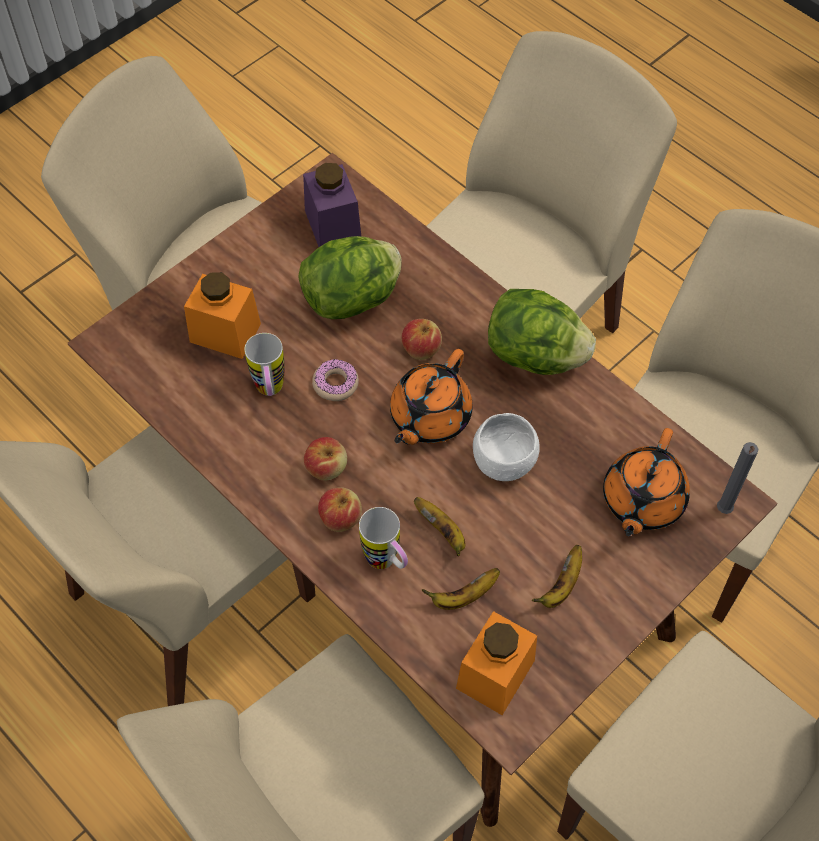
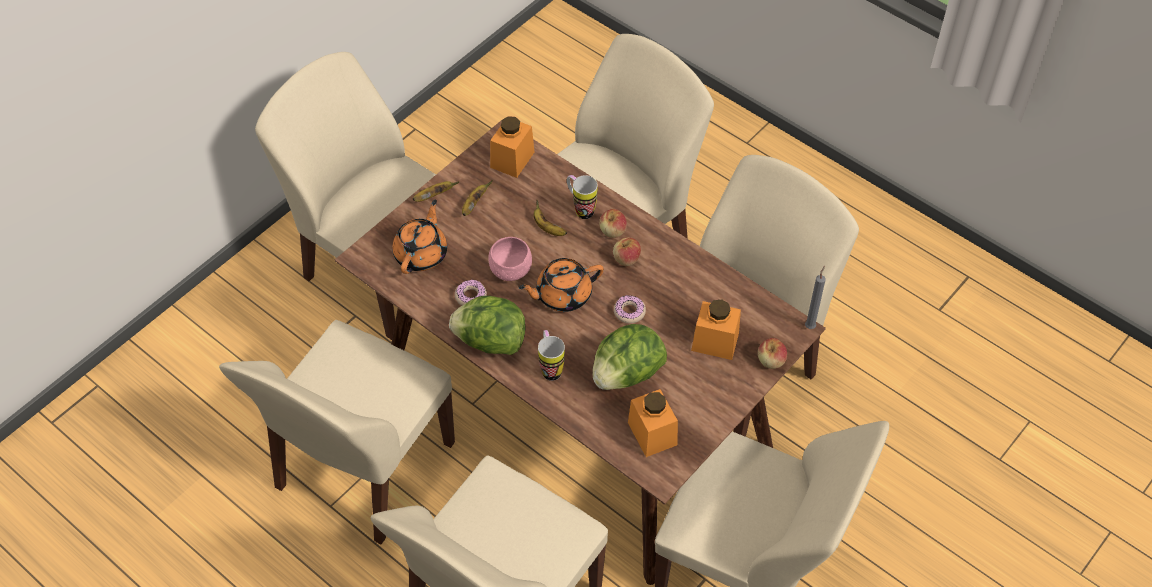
camera: 175 degrees right, 5 degrees down
mug [244,333,285,396] -> mug moved to [538,330,565,381]
purple jar [303,163,361,247] -> orange jar [628,389,678,457]
orange teapot [390,349,473,445] -> orange teapot turned 135 degrees counterclockwise [518,258,604,312]
apple [402,319,442,360] -> apple moved to [758,338,787,369]
banana [421,568,500,610] -> banana moved to [413,181,459,202]
white bowl [473,413,540,481] -> pink bowl [488,237,532,281]
grey candle [717,442,758,514] -> grey candle moved to [805,265,826,329]
none -> donut [455,280,487,306]

